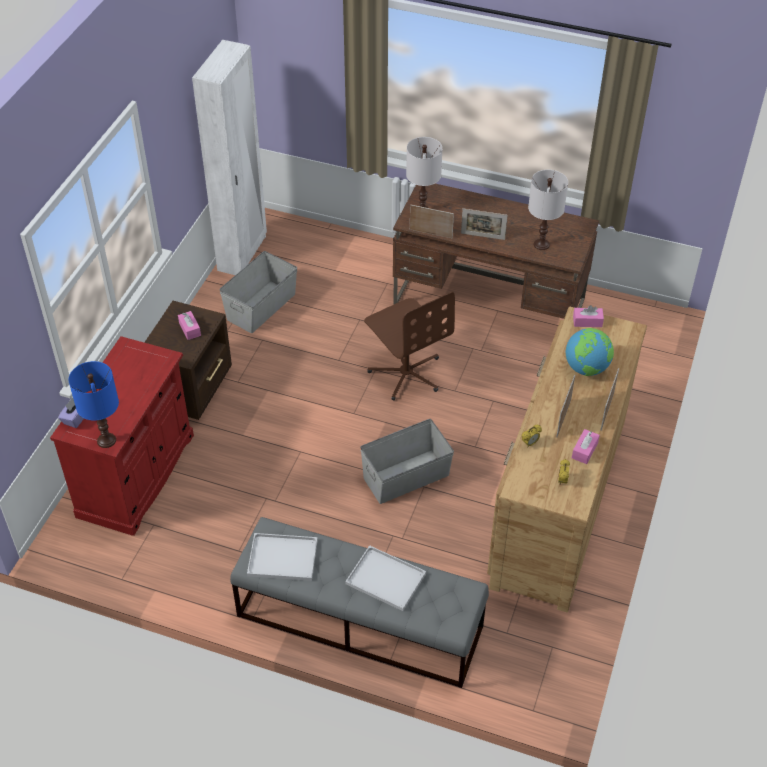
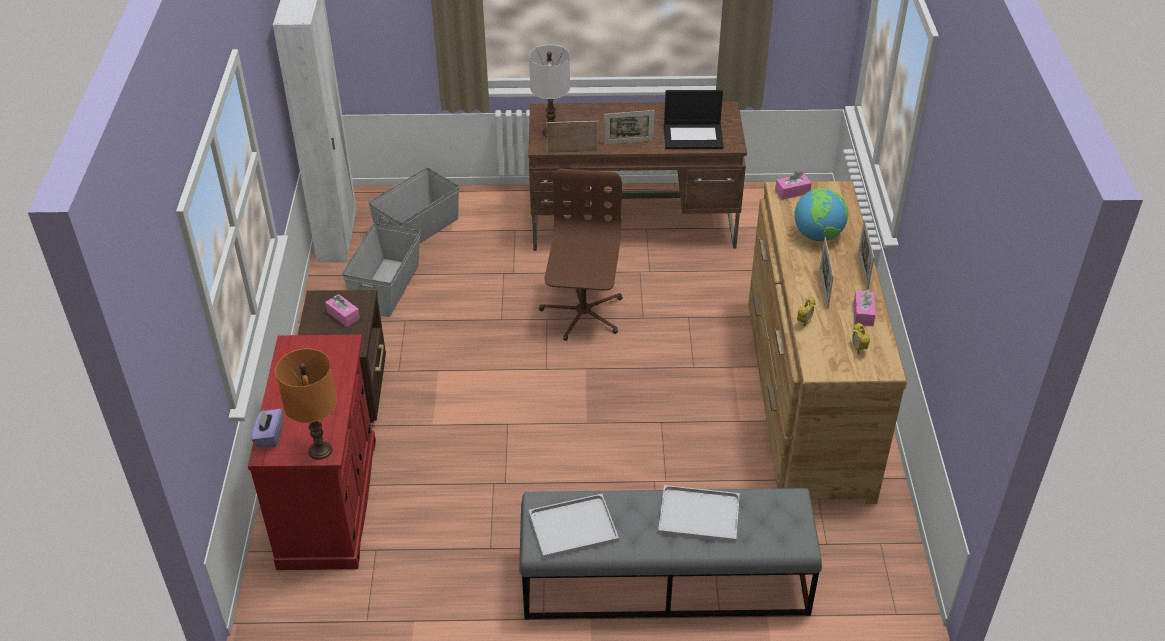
camera: 20 degrees left, 5 degrees down
blue table lamp [68,361,119,448] -> orange table lamp [275,348,337,460]
grey storage box [360,419,454,504] -> grey storage box moved to [368,168,459,243]
brown office chair [364,292,455,400] -> brown office chair turned 120 degrees counterclockwise [539,169,622,341]
white table lamp [528,170,568,250] -> laptop [664,90,724,149]

